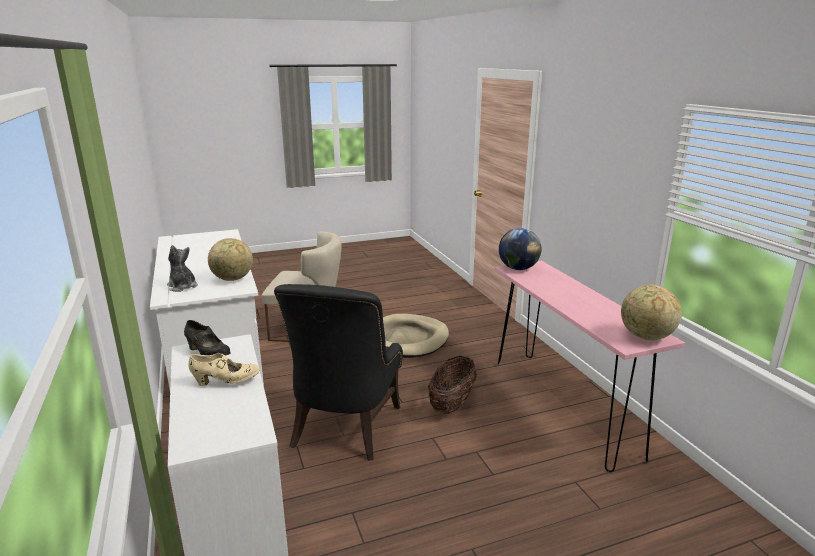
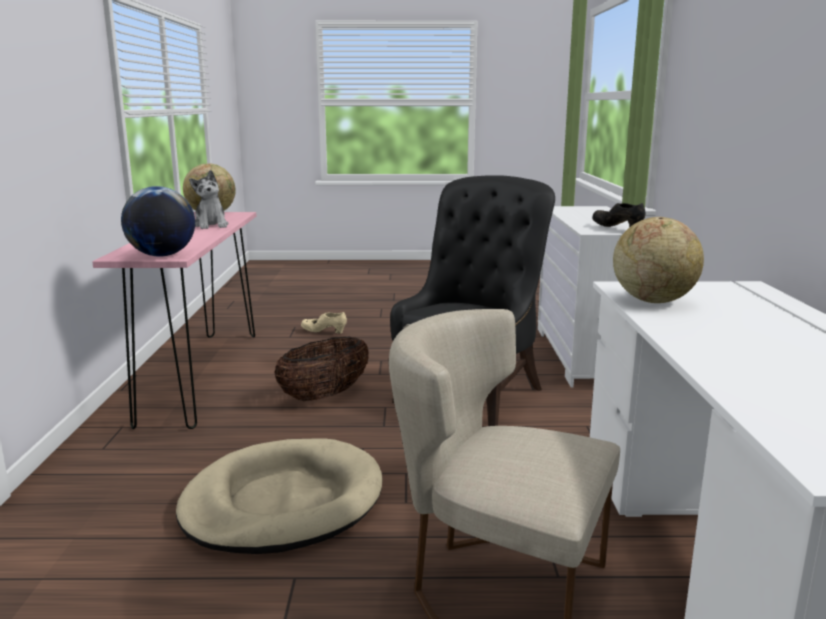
camera: 160 degrees left, 5 degrees down
plush toy [167,245,198,292] -> plush toy moved to [189,170,229,229]
beige shoe [188,353,260,386] -> beige shoe moved to [301,312,347,334]

